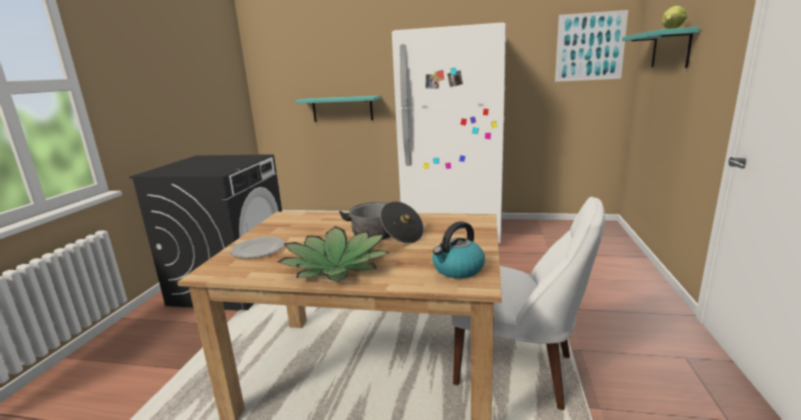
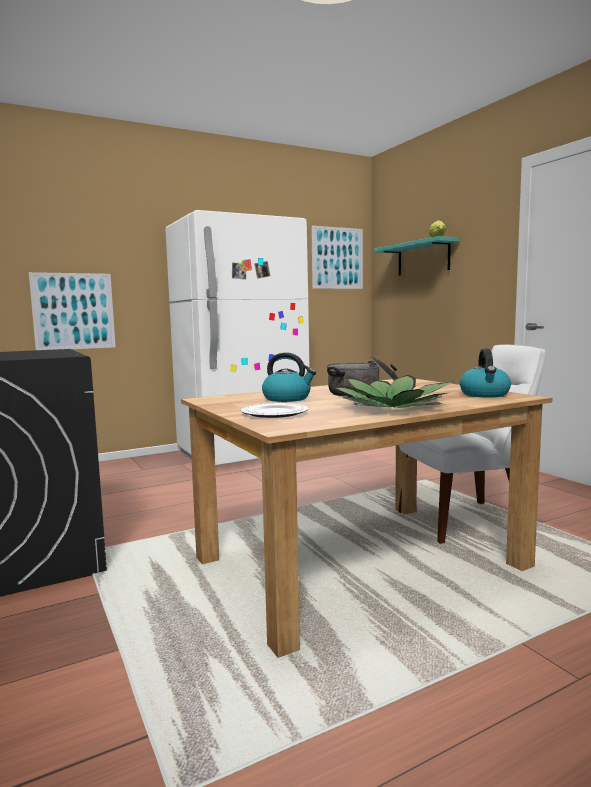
camera: 40 degrees left, 10 degrees down
turquoise shelf [295,95,380,122] -> picture [29,272,116,350]
none -> kettle [262,352,316,402]

